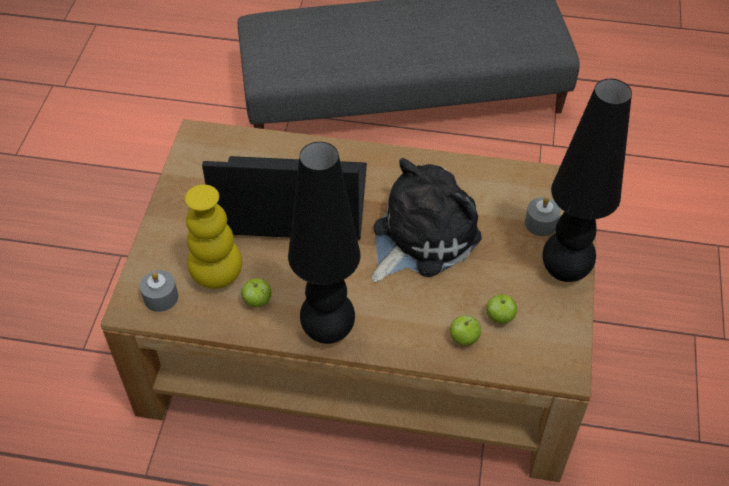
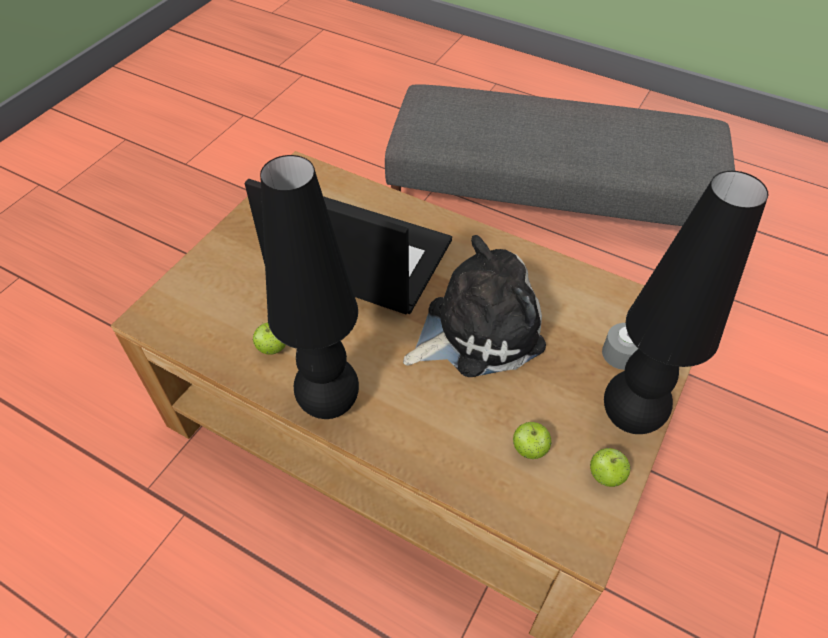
camera: 20 degrees right, 0 degrees up
grey candle [140,270,178,312] -> none
yellow vase [185,184,242,289] -> none
apple [450,315,481,345] -> apple moved to [590,448,631,487]

